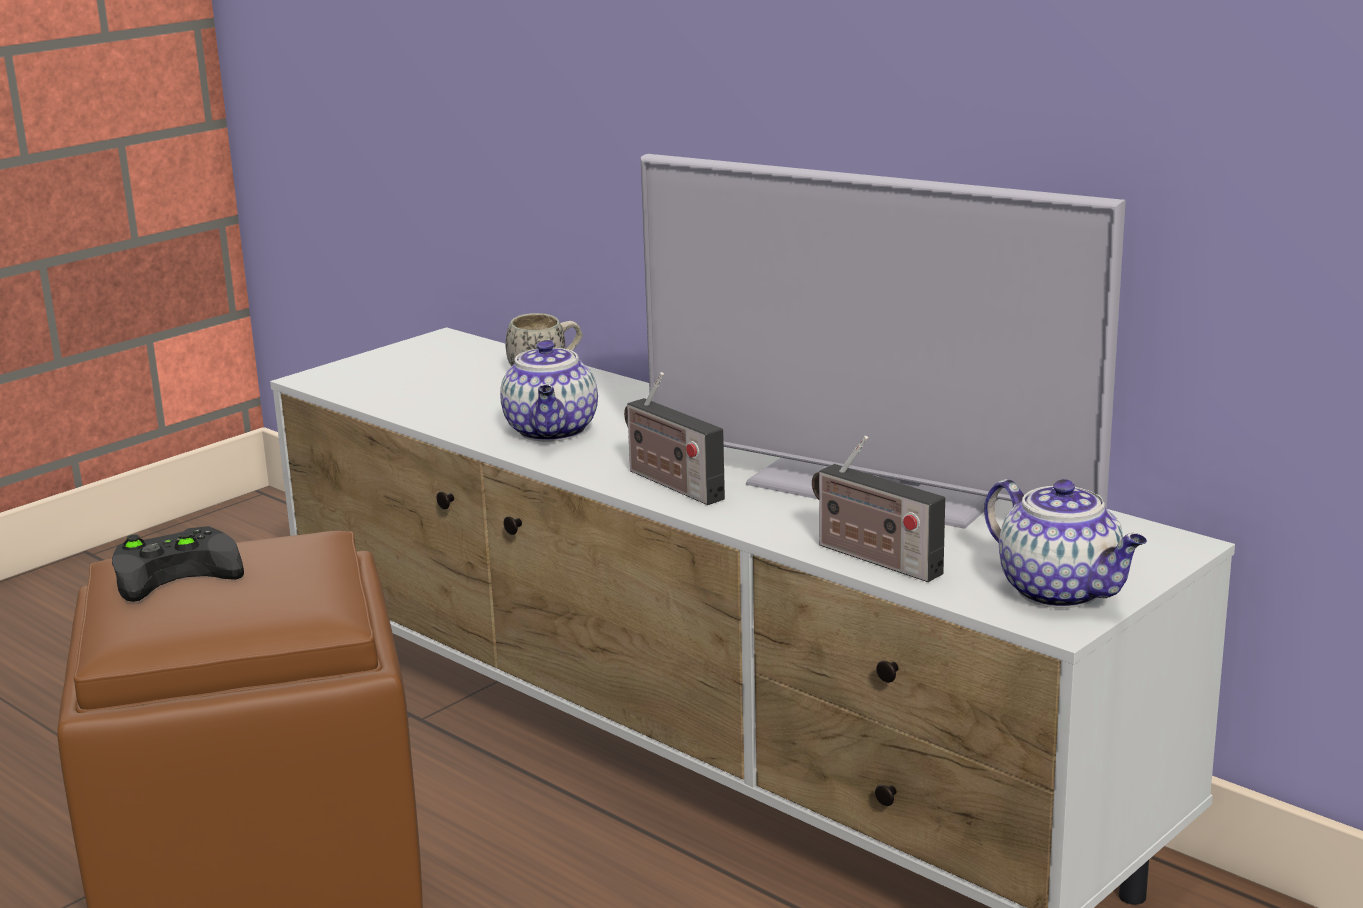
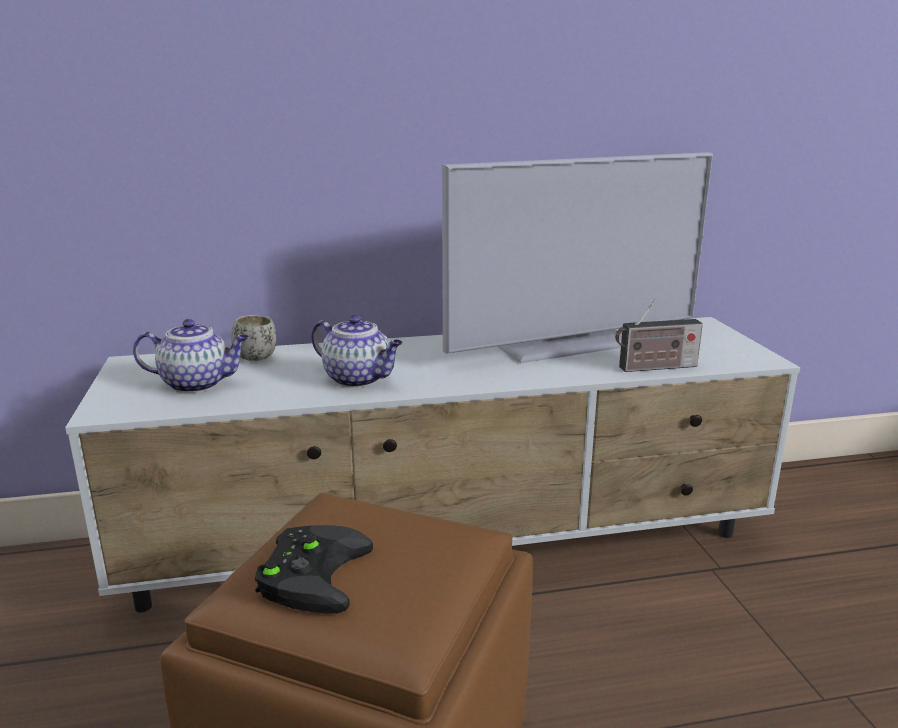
camera: 55 degrees left, 0 degrees up
radio [624,372,725,505] -> none
teapot [984,479,1147,608] -> teapot moved to [133,319,249,393]

